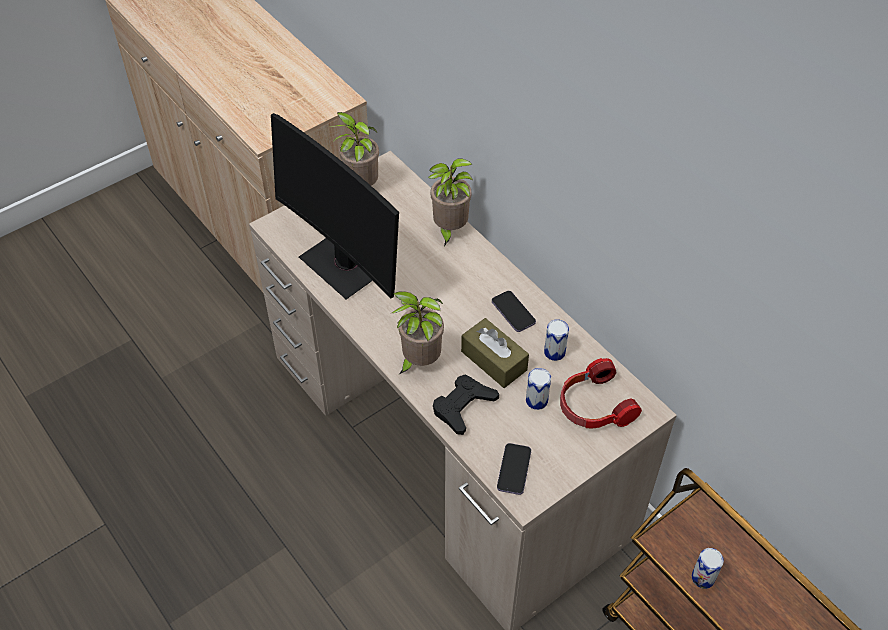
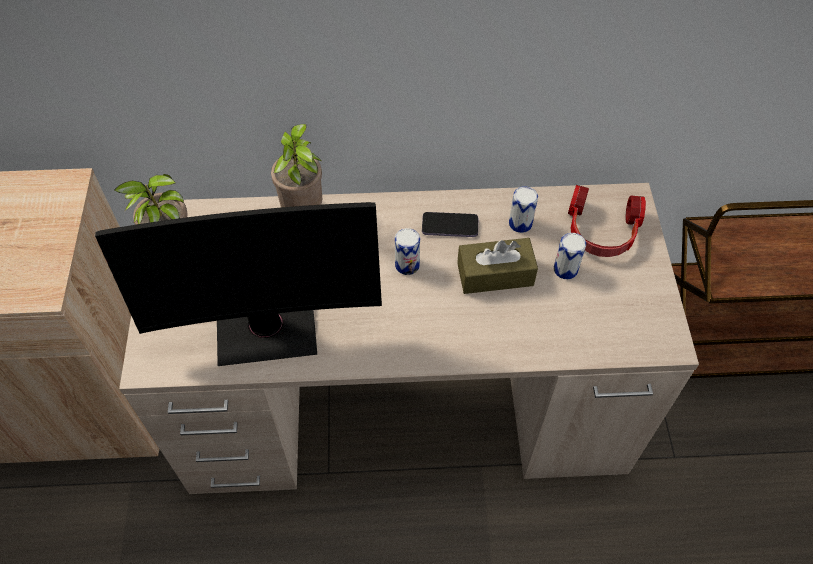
camera: 55 degrees left, 5 degrees up
potted plant [392,291,444,374] -> none
black game controller [433,375,499,435] -> none
phone [497,443,531,495] -> none
can [692,548,724,589] -> can moved to [395,228,420,275]

